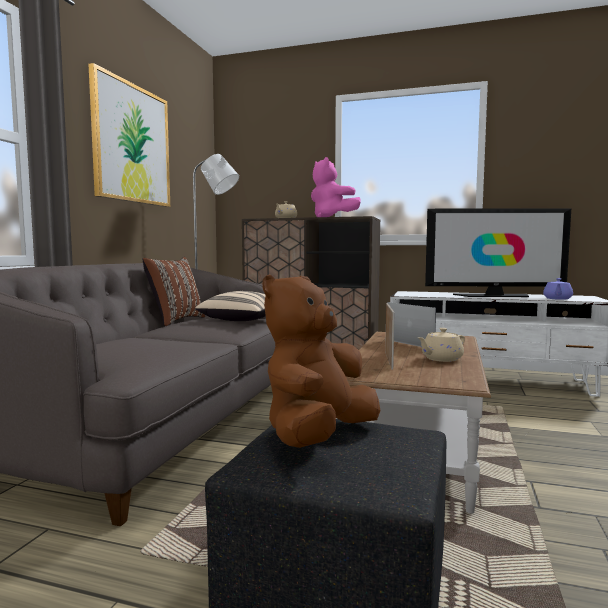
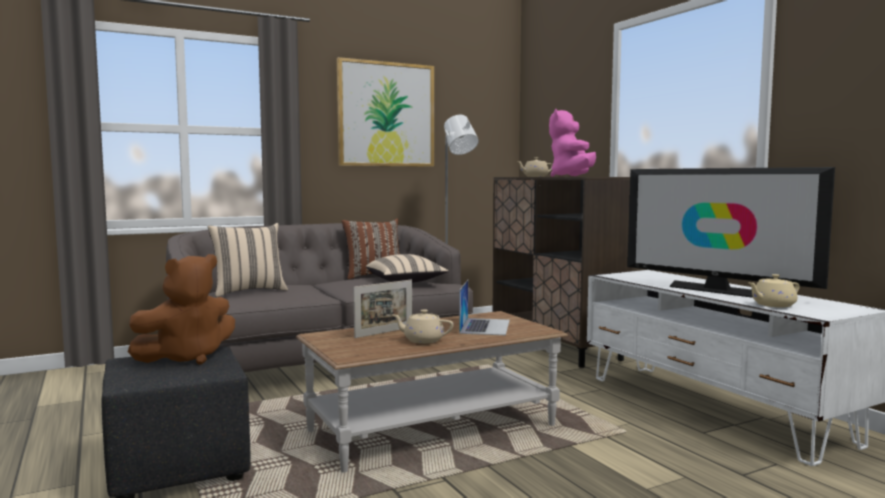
camera: 45 degrees right, 0 degrees up
brown plush toy [262,274,381,448] -> brown plush toy turned 150 degrees clockwise [128,254,235,364]
purple teapot [543,278,573,300] -> beige teapot [748,274,800,307]
none -> beige pillow [208,223,288,297]

